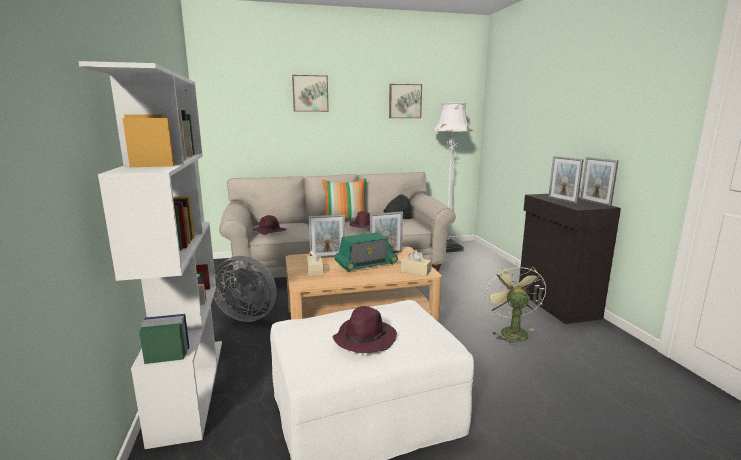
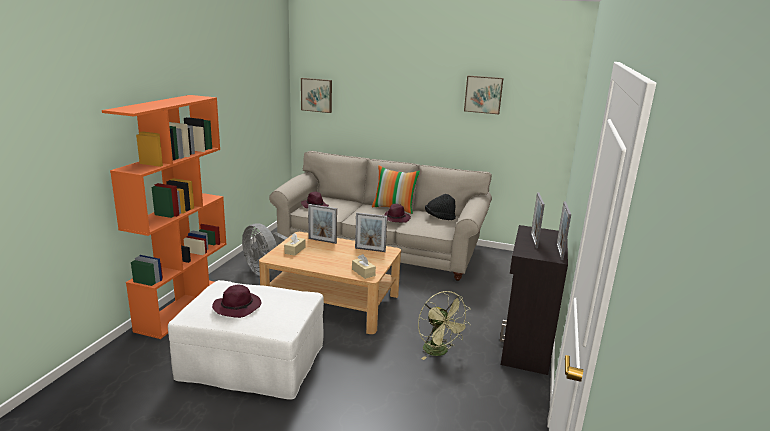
camera: 30 degrees right, 5 degrees up
white bookcase [79,61,222,449] -> orange bookcase [102,95,227,339]
picture [292,75,329,112] -> picture moved to [301,78,332,113]
radio [334,232,398,272] -> none
white floor lamp [433,103,472,253] -> none
green fan [485,262,546,345] -> green fan turned 120 degrees clockwise [418,291,471,360]

